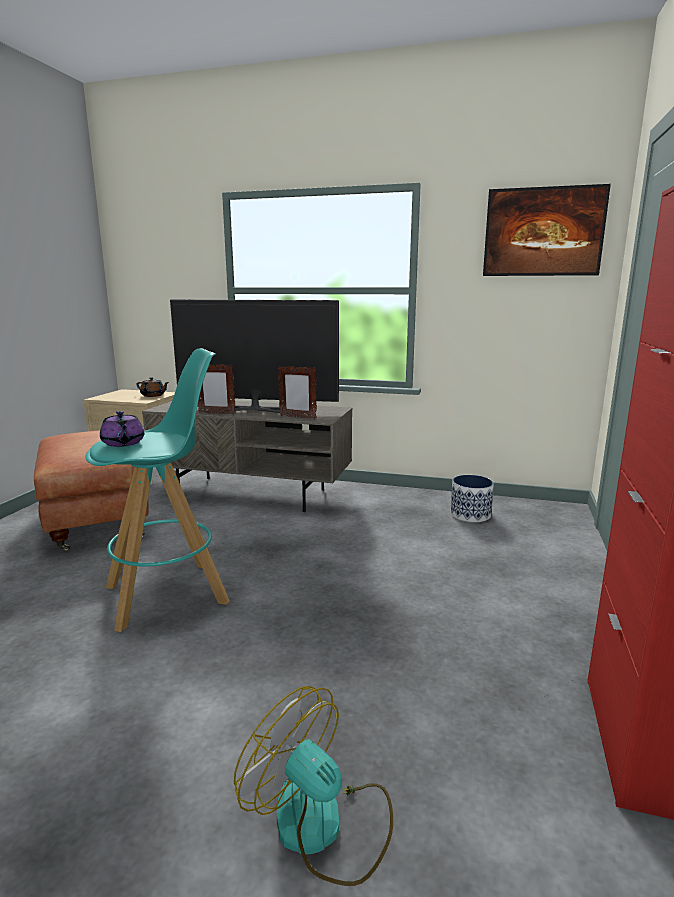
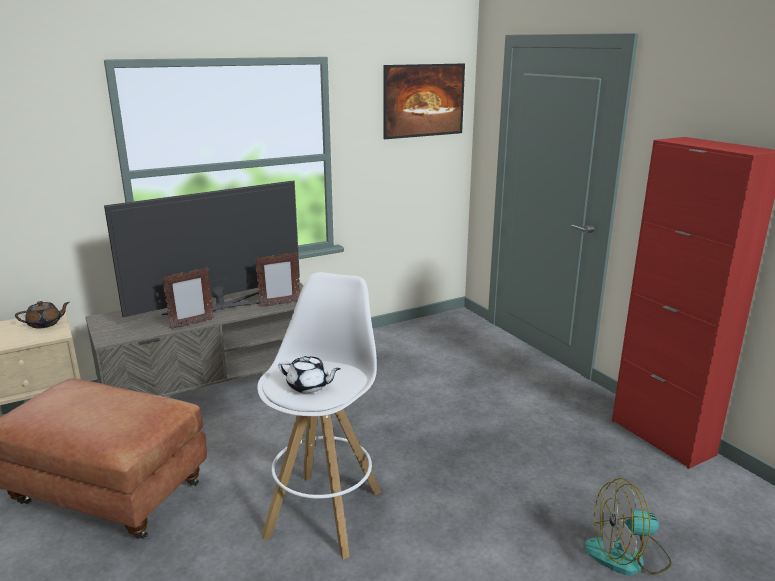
camera: 45 degrees left, 5 degrees up
turquoise stool [85,348,230,632] -> white stool [257,272,382,560]
purple teapot [100,411,144,447] -> white teapot [279,356,341,393]
planter [451,475,494,522] -> none

